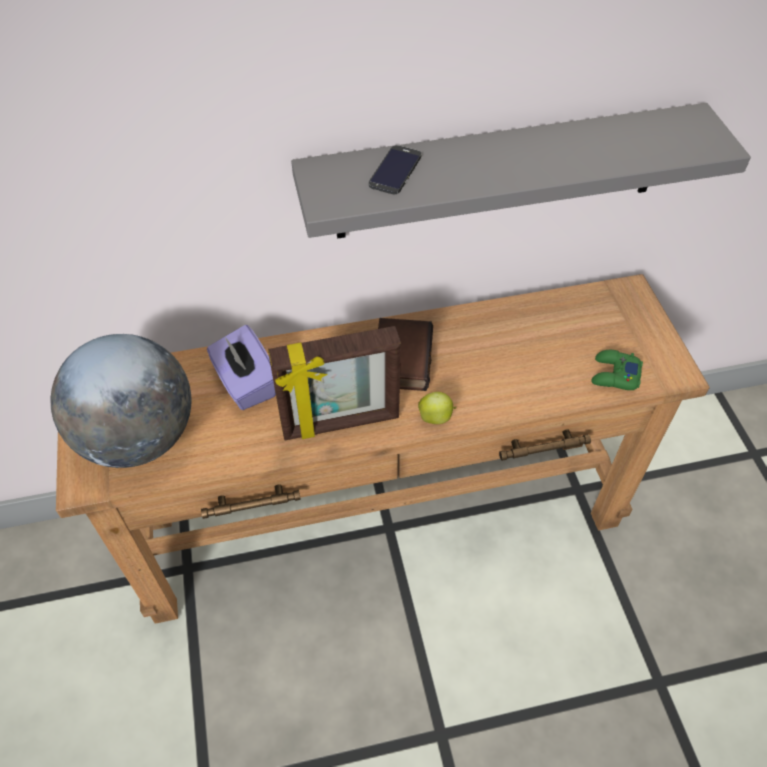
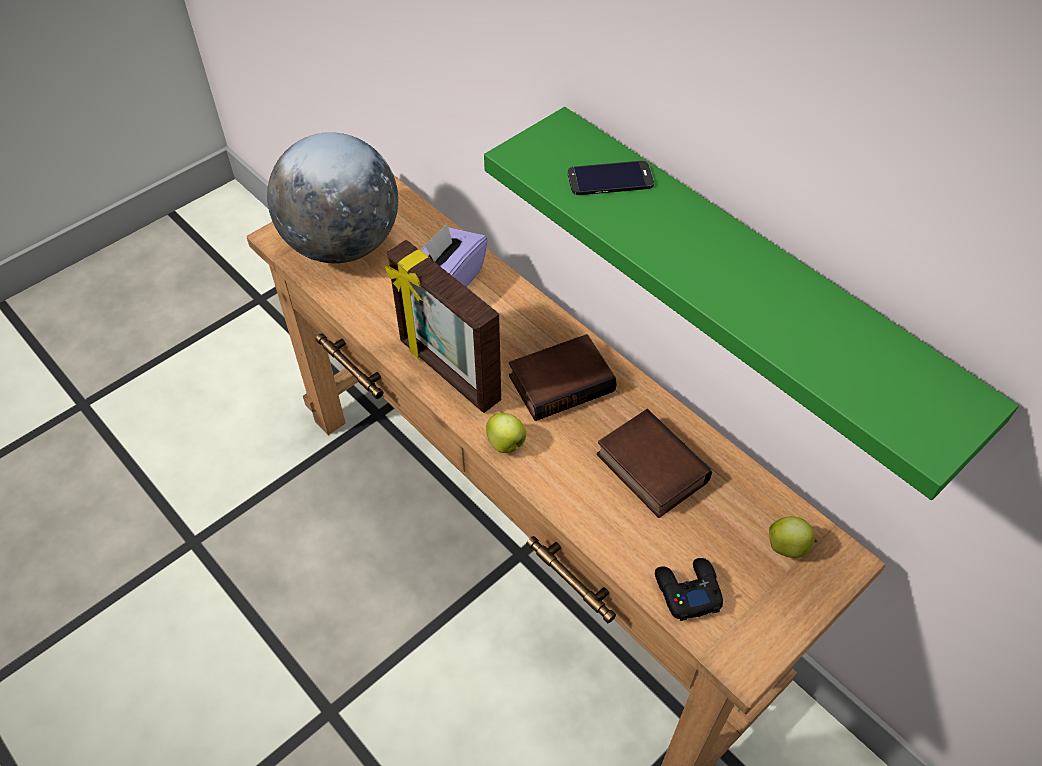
camera: 60 degrees right, 0 degrees up
grey shelf [291,103,751,239] -> green shelf [484,107,1019,500]
green game controller [591,350,643,390] -> black game controller [655,558,723,621]
none -> book [597,409,712,518]
none -> apple [769,517,818,558]

